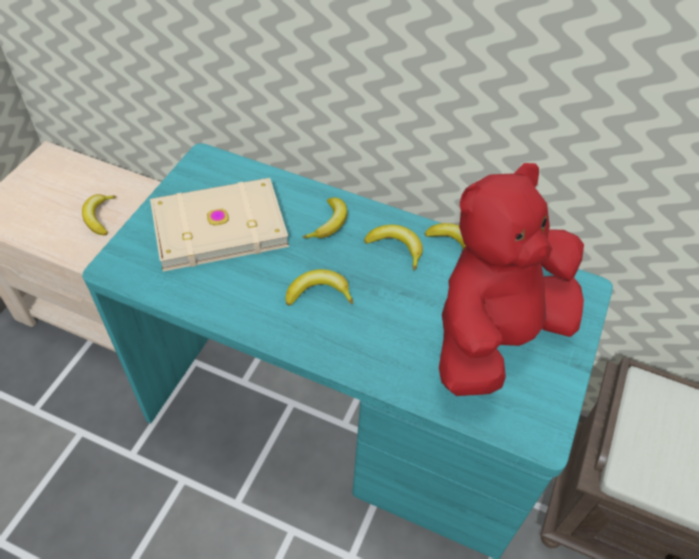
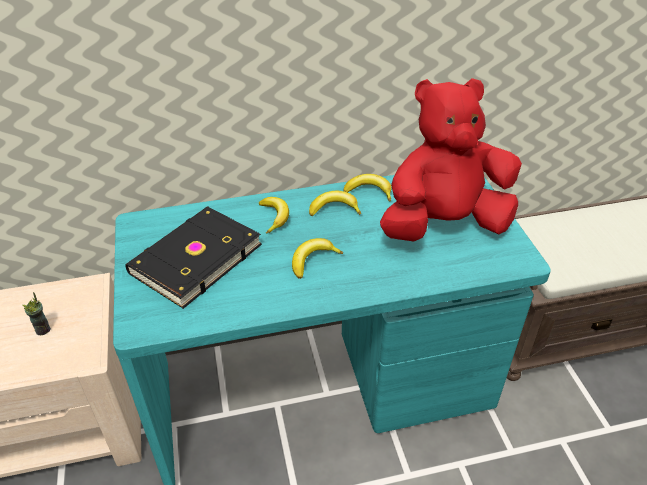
camera: 35 degrees left, 10 degrees down
banana [82,194,116,236] -> cup [22,292,51,335]
beige book [150,178,289,272] -> black book [125,206,262,309]
red plush toy [439,163,584,396] -> red plush toy turned 60 degrees clockwise [380,78,522,242]

